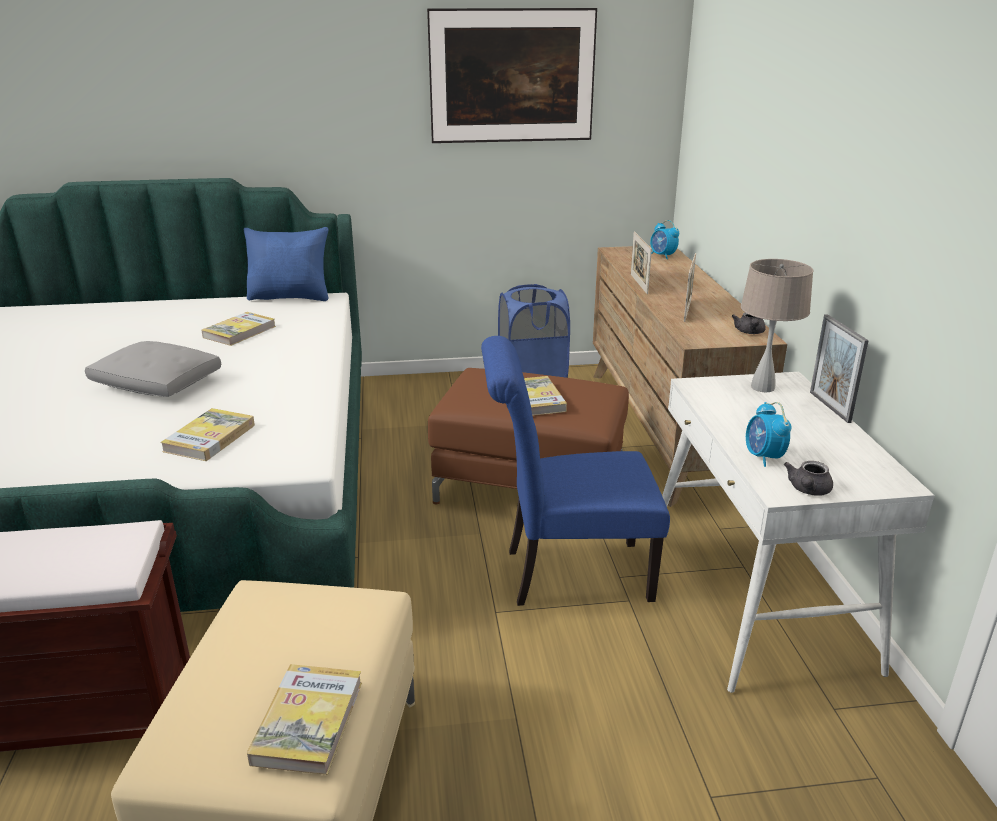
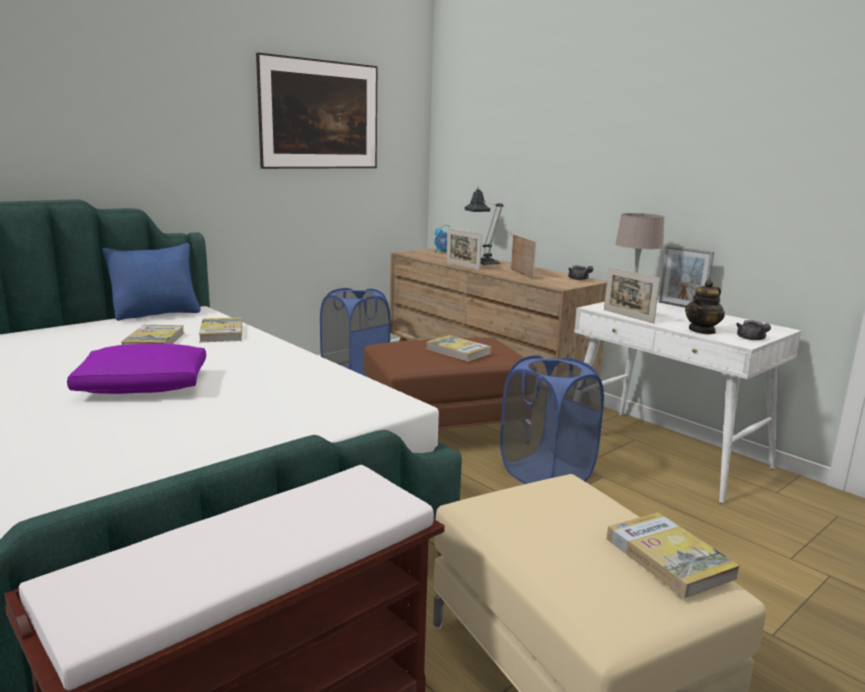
camera: 35 degrees left, 10 degrees down
grey pillow [85,341,221,397] -> purple pillow [67,344,206,394]
book [160,408,255,461] -> book moved to [199,317,242,342]
blue chair [481,336,670,606] -> blue laundry basket [500,355,604,484]
alarm clock [746,402,792,467] -> teapot [685,280,725,335]
none -> table lamp [464,186,504,265]
none -> picture frame [604,267,660,323]

